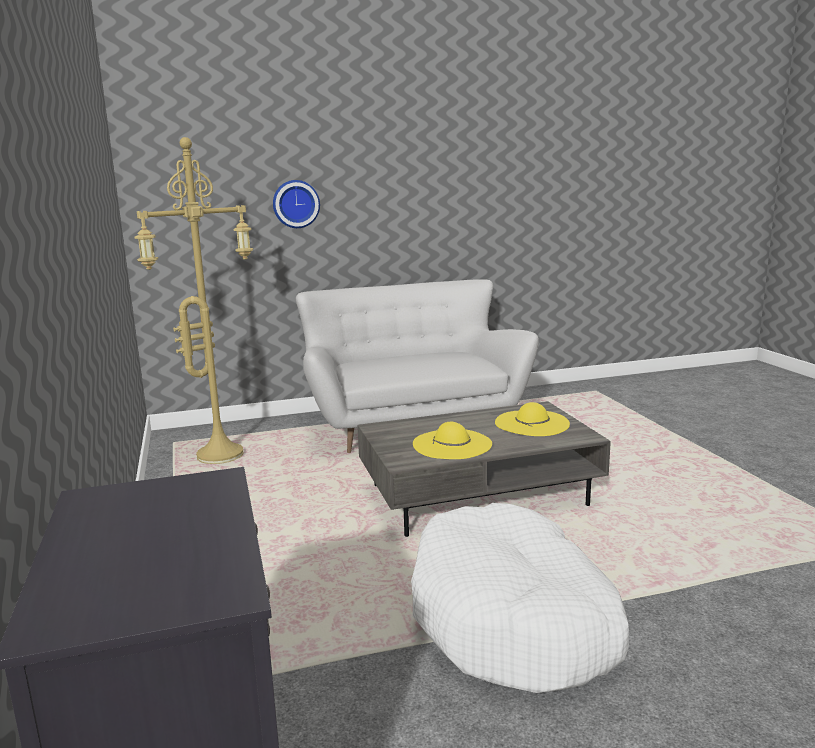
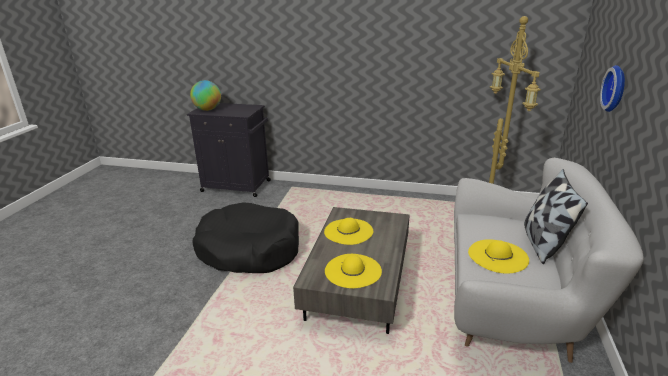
camera: 120 degrees right, 10 degrees up
white dog bed [411,503,629,693] -> black dog bed [193,202,299,273]
none -> globe [190,80,221,111]
none -> yellow hat [468,239,529,274]
none -> pillow [524,169,588,264]

